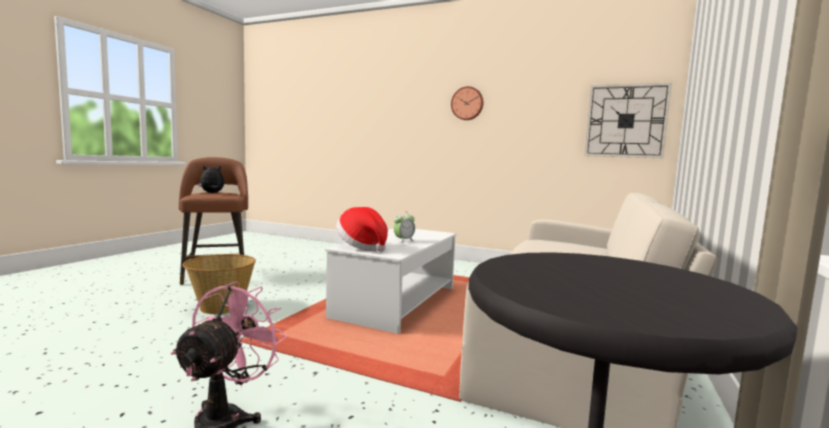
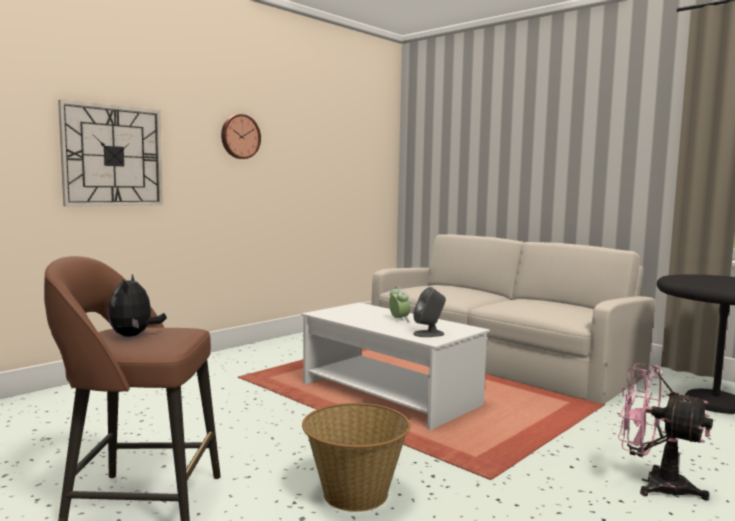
camera: 70 degrees left, 0 degrees up
hat [336,207,388,252] -> grey speaker [413,287,446,337]
wall clock [584,83,672,158] -> wall clock moved to [58,100,163,207]

